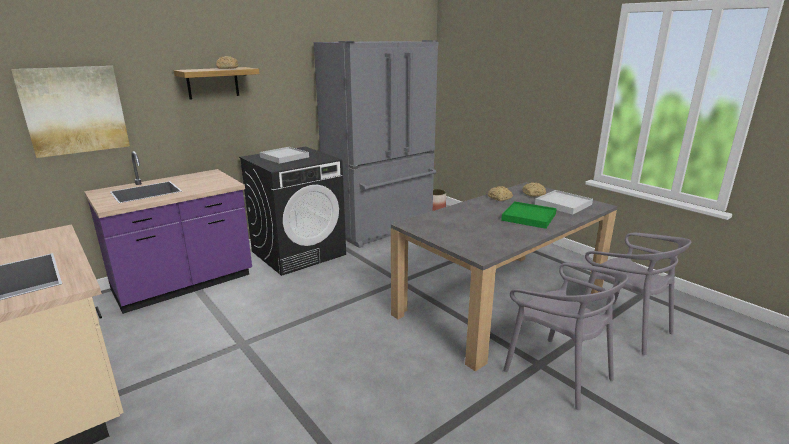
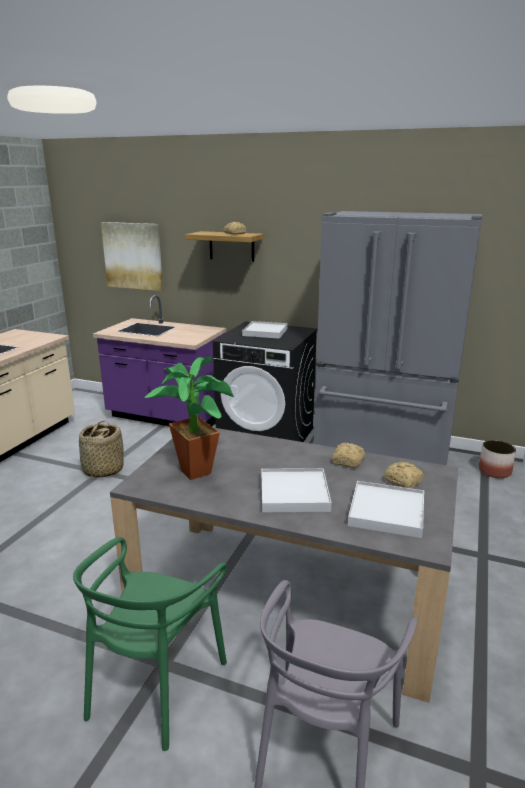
camera: 60 degrees right, 0 degrees up
green tray [501,201,557,229] -> white tray [261,468,331,512]
grey chair [503,262,628,410] -> green chair [73,537,227,751]
none -> basket [79,421,124,478]
none -> potted plant [144,357,234,480]

